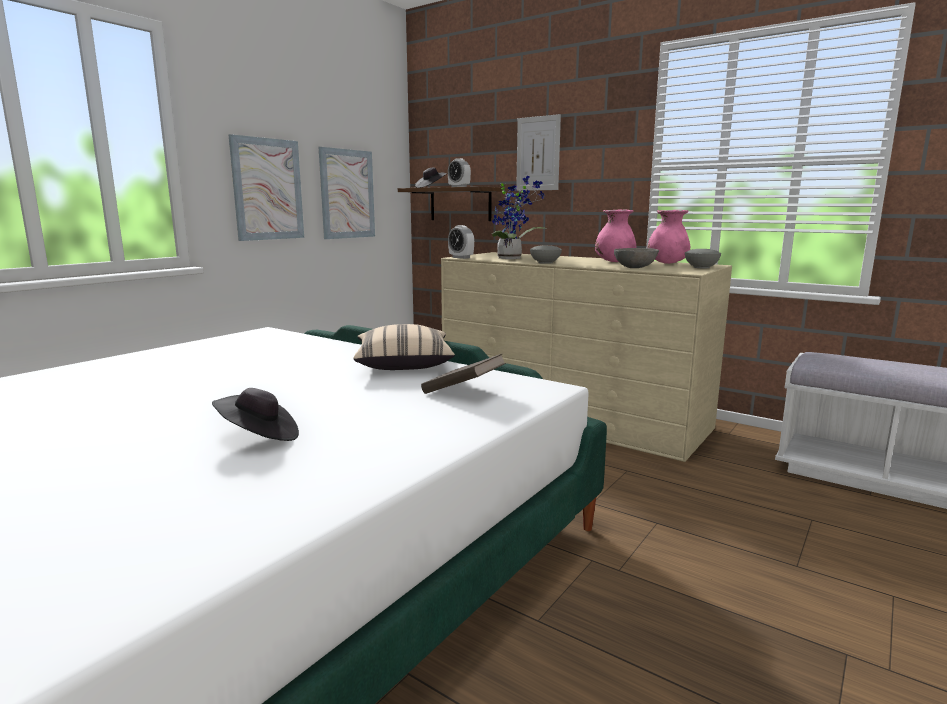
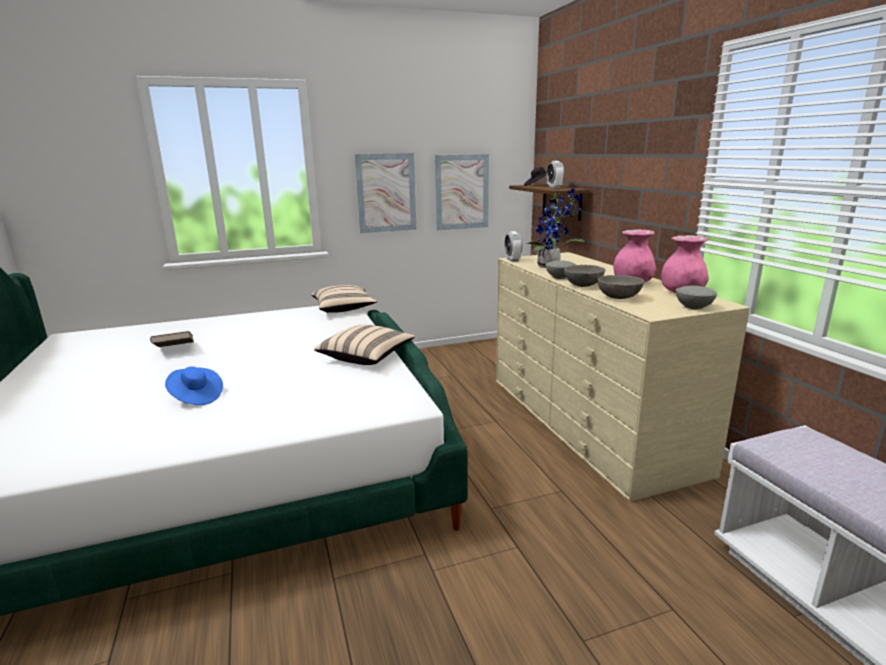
camera: 35 degrees right, 5 degrees up
black hat [212,388,299,441] -> blue hat [165,366,223,405]
brown book [421,354,506,394] -> brown book moved to [150,331,194,347]
picture [516,114,561,191] -> none
none -> beige pillow [311,285,377,313]
none -> grey bowl [564,265,606,287]

